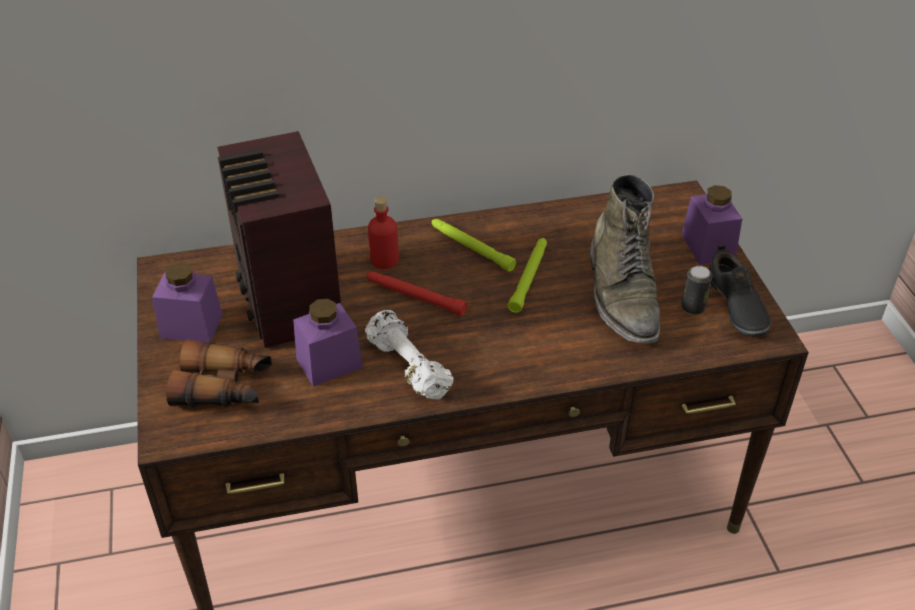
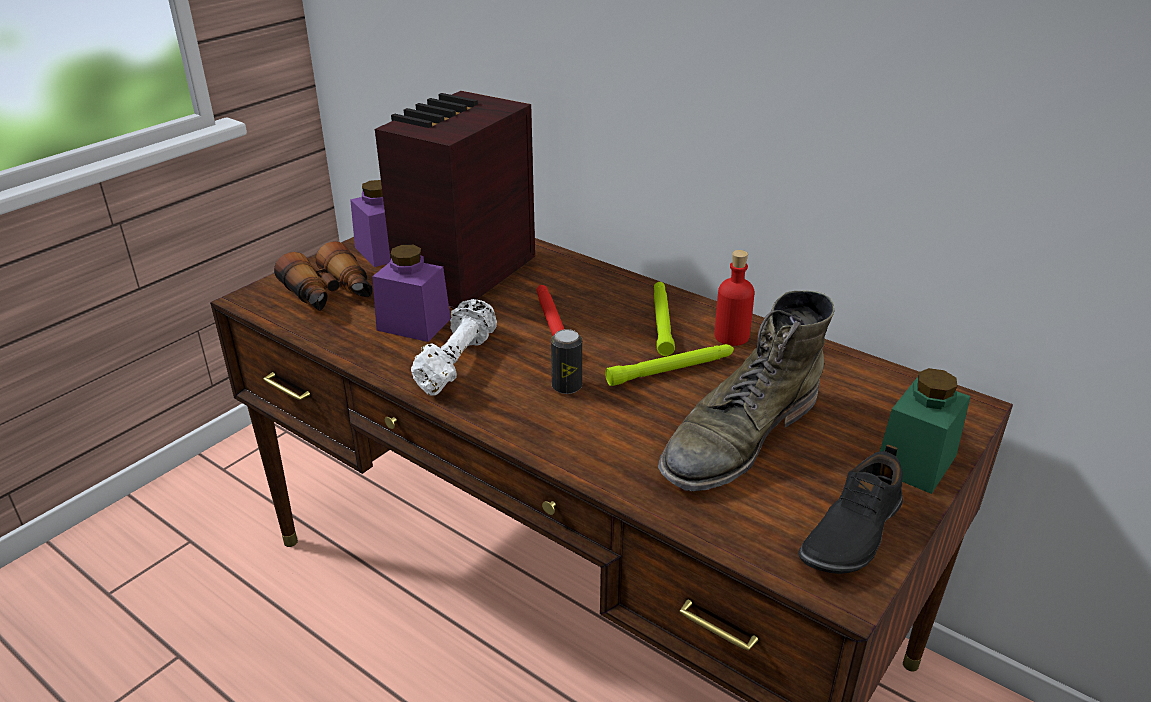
camera: 50 degrees right, 10 degrees down
red bottle [368,196,399,269] -> red bottle moved to [714,250,755,346]
can [681,266,712,315] -> can moved to [551,329,582,394]
purple jar [682,185,742,265] -> green jar [880,368,971,494]

